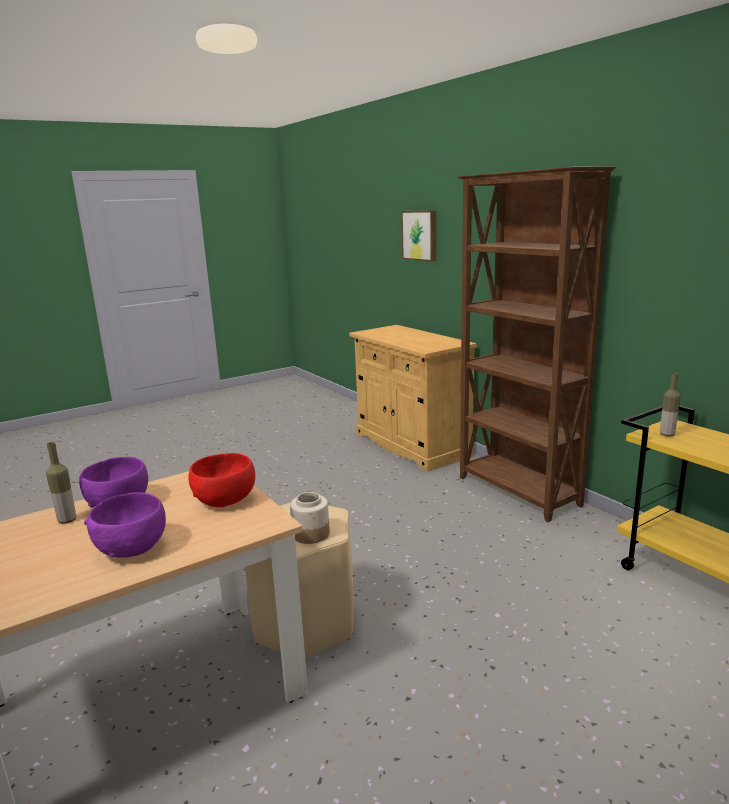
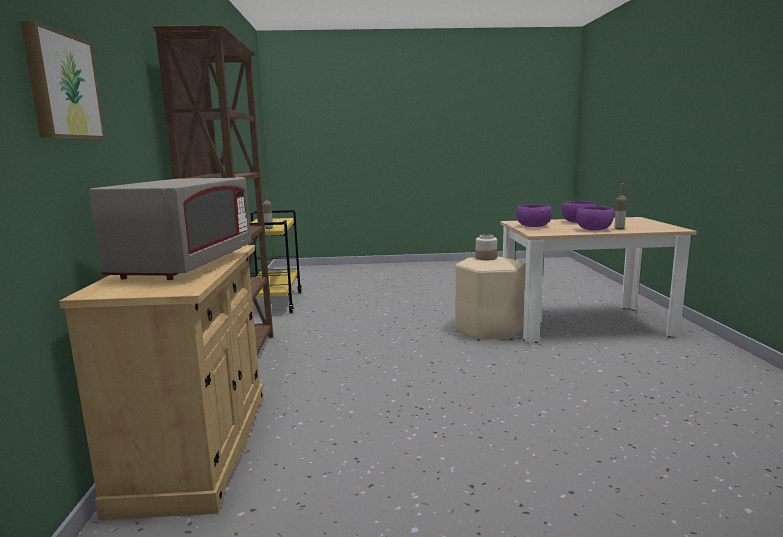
camera: 150 degrees left, 5 degrees down
red bowl [188,453,255,507] -> purple bowl [516,204,552,227]
none -> grey microwave [89,177,251,280]

